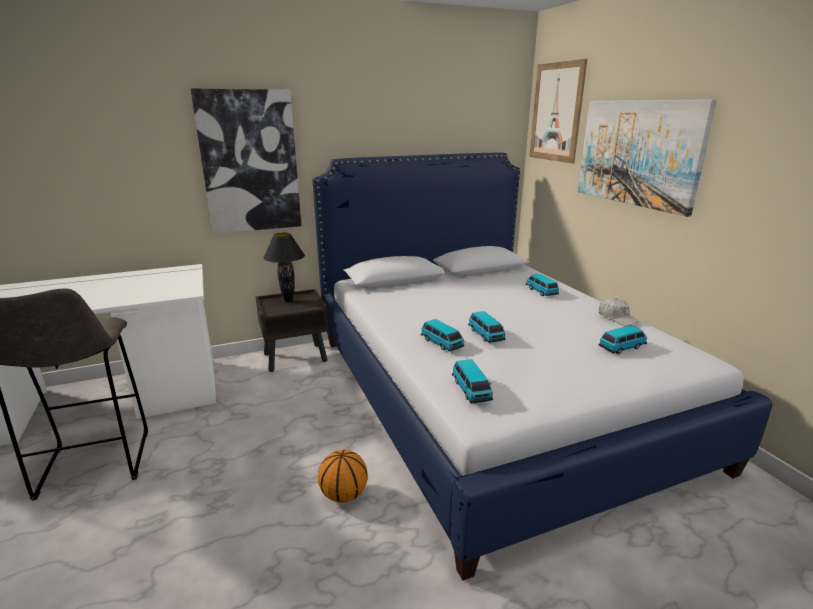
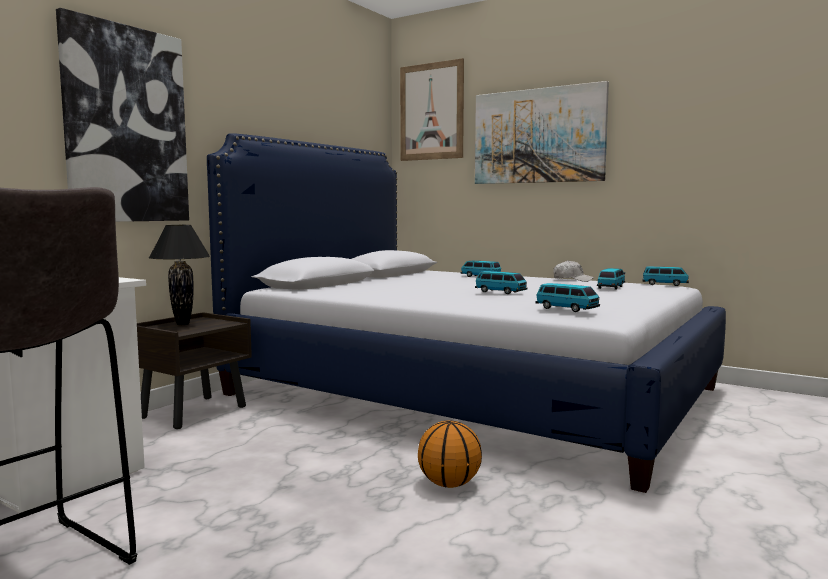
camera: 35 degrees left, 15 degrees down
toy car [421,319,464,352] -> toy car moved to [642,267,689,286]

